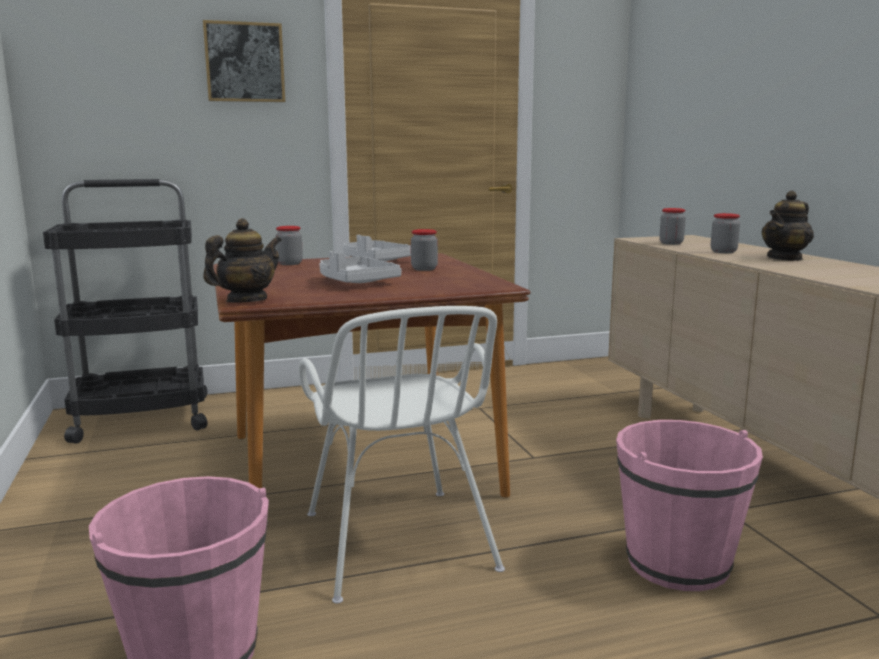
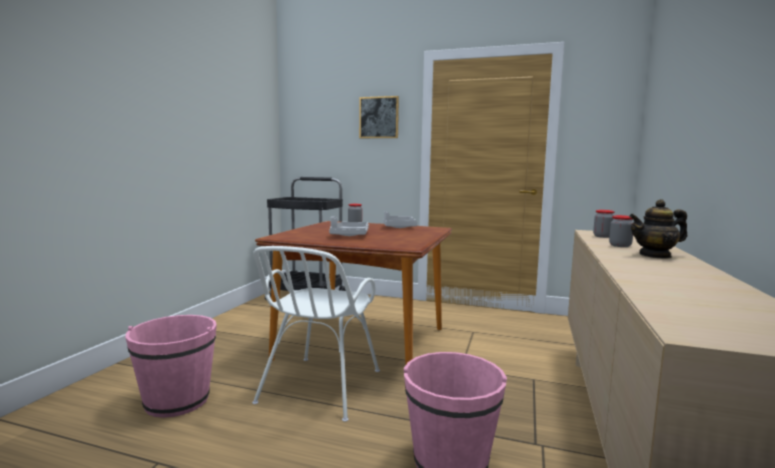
camera: 35 degrees right, 5 degrees down
teapot [203,218,282,303] -> none
jar [411,229,438,271] -> none

